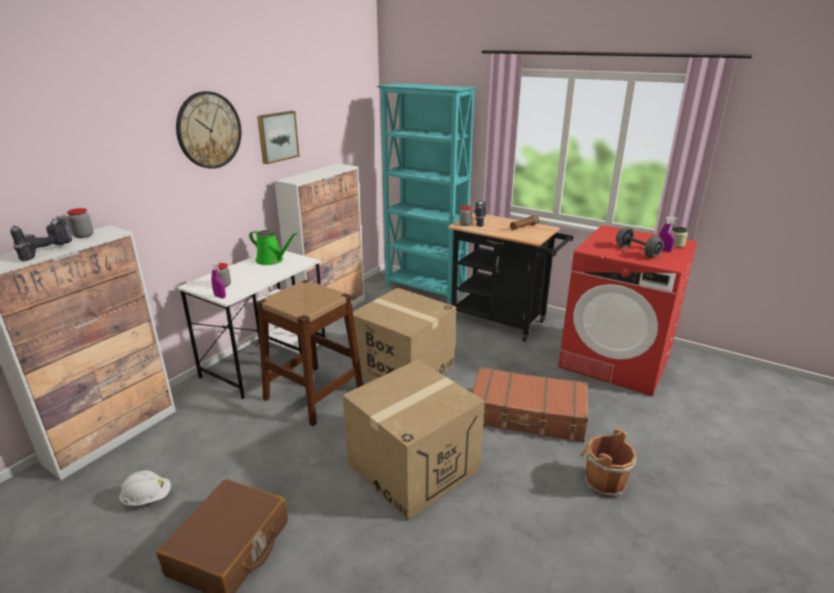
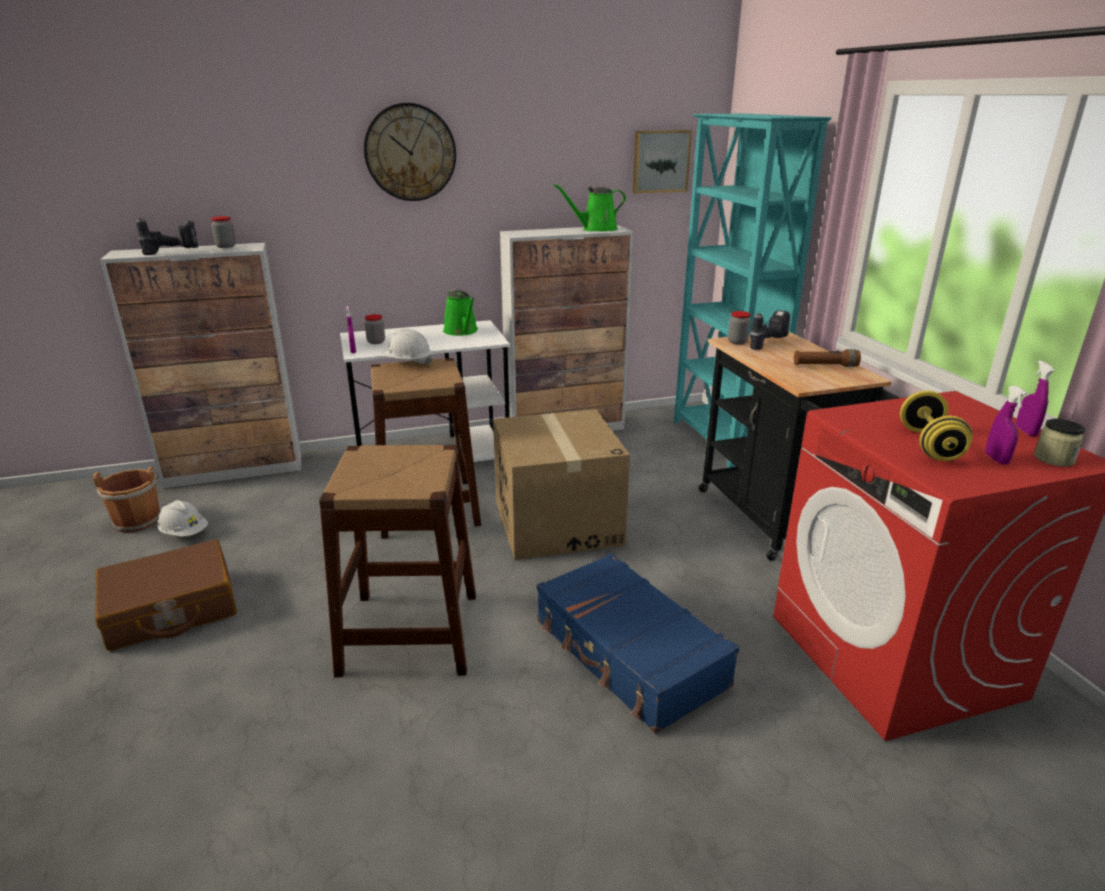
camera: 40 degrees right, 0 degrees up
picture [257,111,300,164] -> picture moved to [633,130,692,194]
cardboard box [343,359,485,520] -> brown stool [319,445,476,677]
brown suitcase [472,367,588,443] -> blue suitcase [537,553,739,734]
brown bucket [580,429,637,498] -> brown bucket moved to [93,467,160,533]
grey dumbbell [616,227,664,258] -> yellow dumbbell [900,391,973,461]
none -> white hard hat [382,329,432,365]
none -> green watering can [554,184,626,231]
none -> purple spray bottle [1016,360,1054,436]

